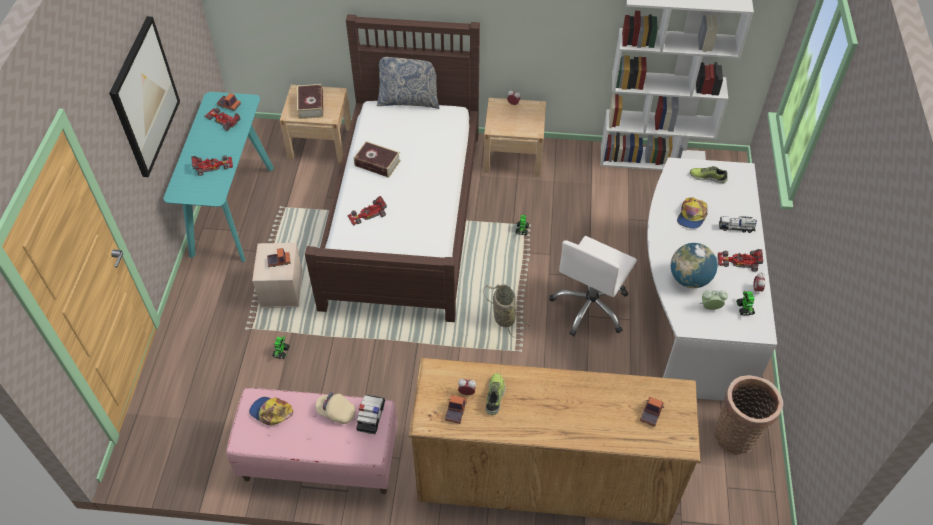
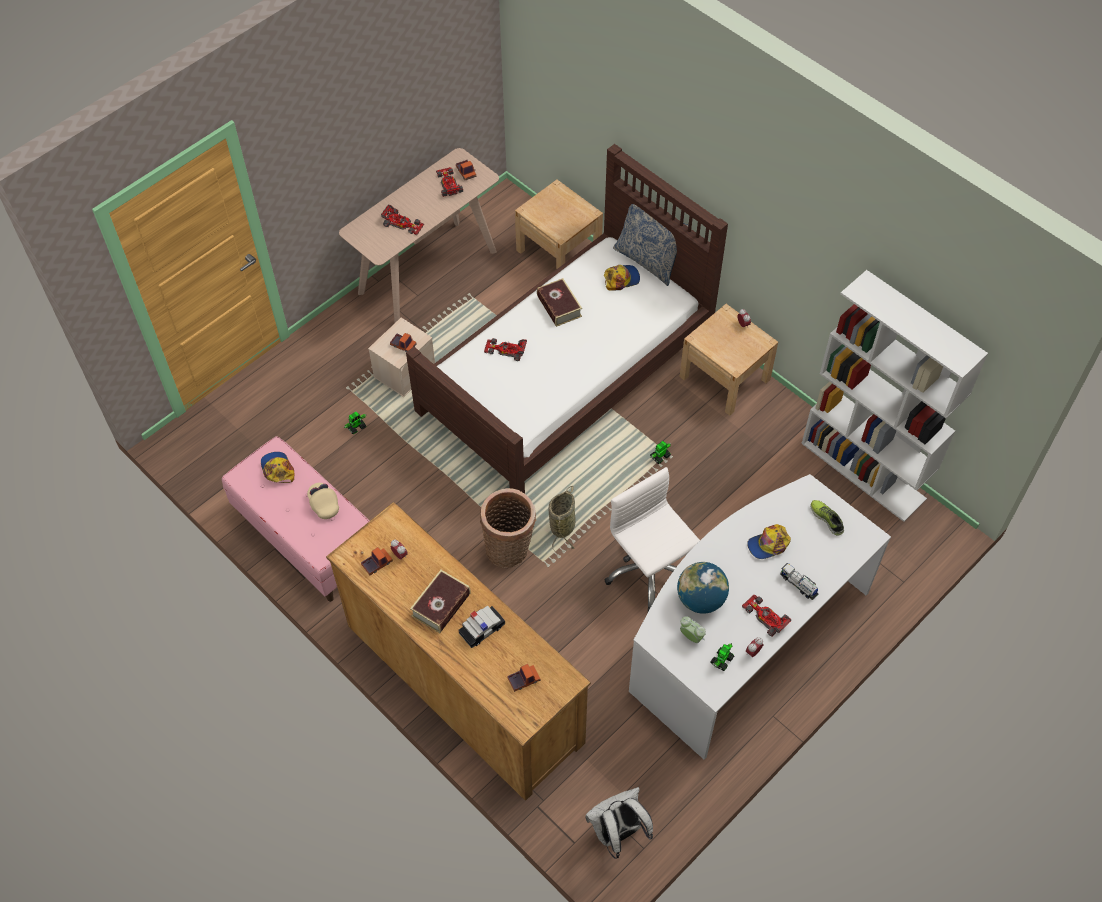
camera: 40 degrees right, 5 degrees up
picture [109,16,180,177] -> none
turquoise console table [163,92,274,262] -> beige console table [339,148,499,323]
book [297,84,323,119] -> book moved to [410,570,471,633]
toy car [356,395,385,434] -> toy car moved to [459,605,505,648]
shoe [486,373,506,415] -> none
white office chair [549,236,637,336] -> white office chair turned 75 degrees clockwise [604,467,700,612]
basket [714,375,783,455] -> basket moved to [480,488,536,568]
none -> white backpack [585,787,653,859]
none -> cap [604,265,640,291]

